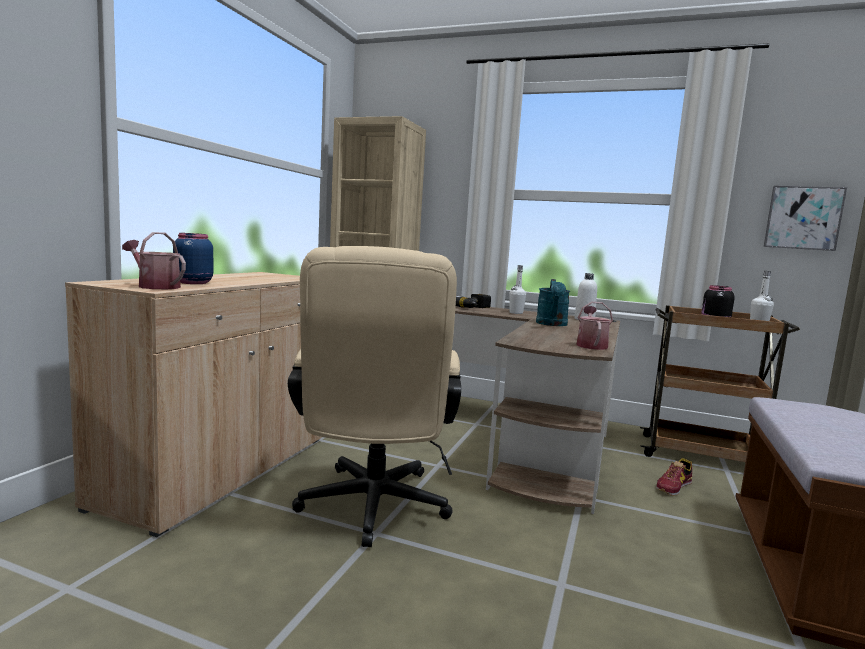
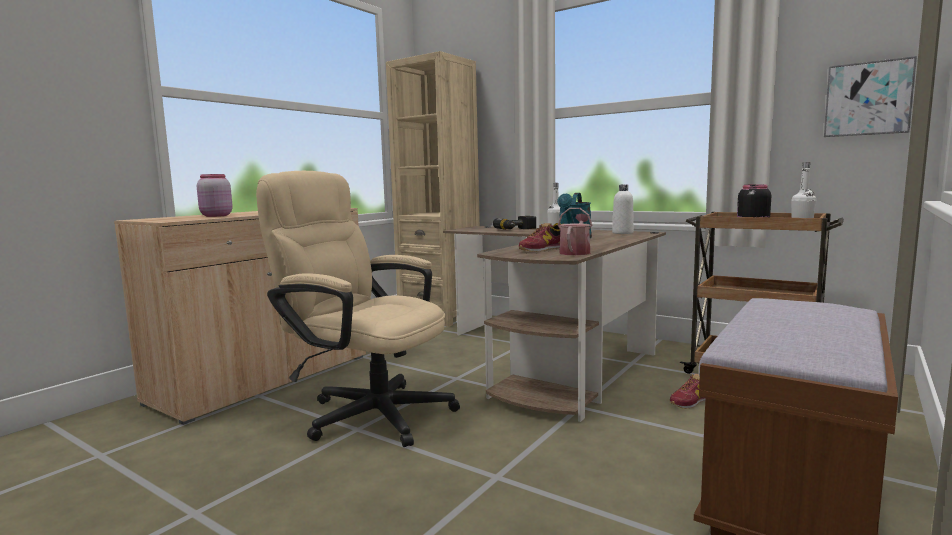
camera: 15 degrees right, 0 degrees up
watering can [122,232,186,289] -> none
blue jar [173,233,213,284] -> pink jar [197,174,233,217]
beige office chair [288,246,461,547] -> beige office chair turned 105 degrees clockwise [256,171,460,447]
none -> shoe [519,223,561,252]

